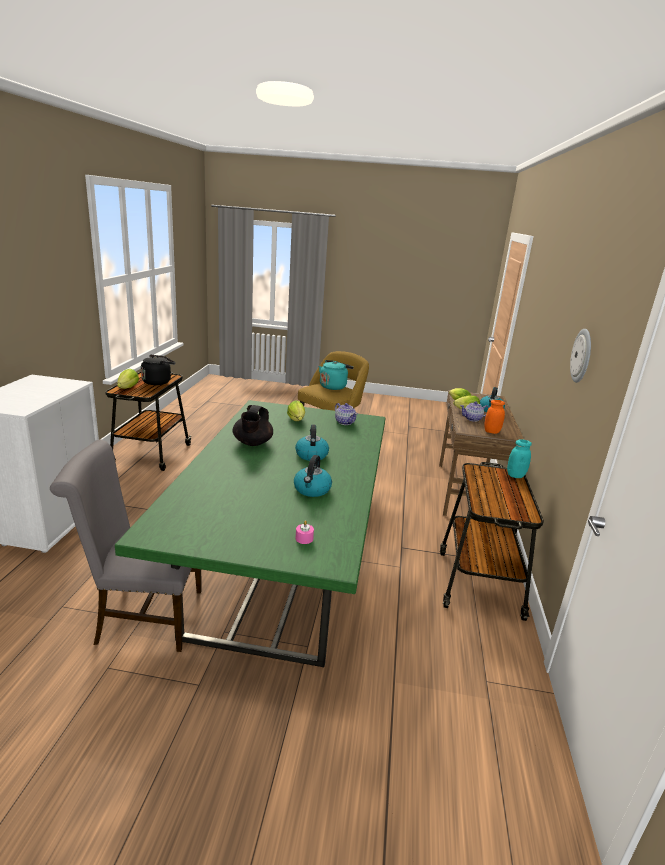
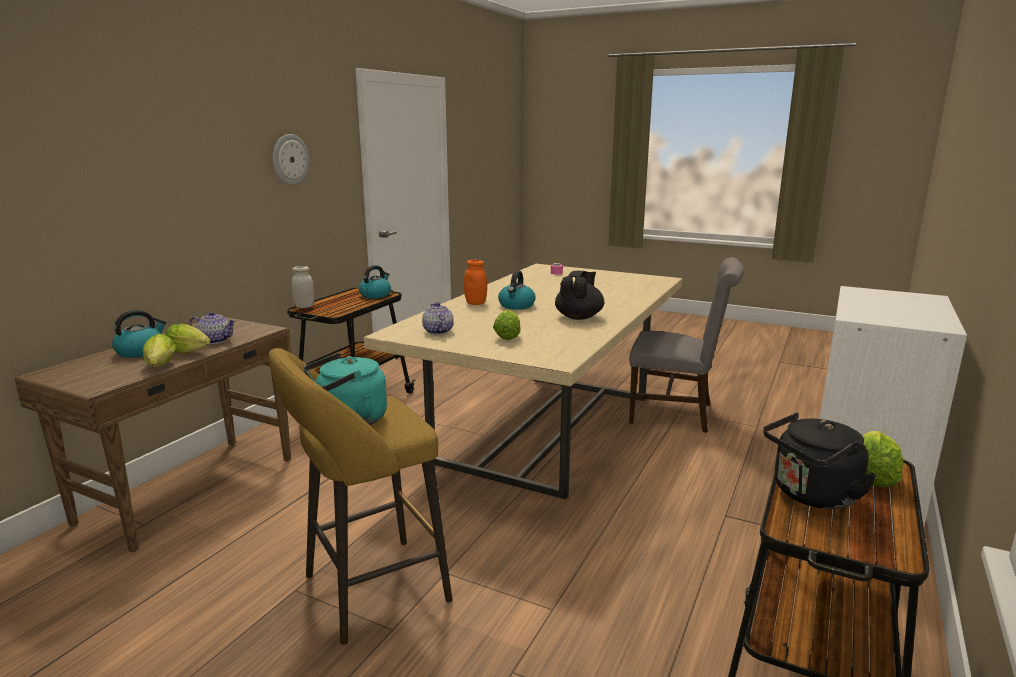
camera: 160 degrees left, 5 degrees down
green dining table [115,400,385,667] -> beige dining table [364,264,682,499]
kettle [294,455,332,497] -> kettle moved to [359,265,391,299]
orange jar [484,400,505,434] -> orange jar moved to [464,259,487,305]
turquoise jar [507,439,532,478] -> white jar [291,266,314,308]

